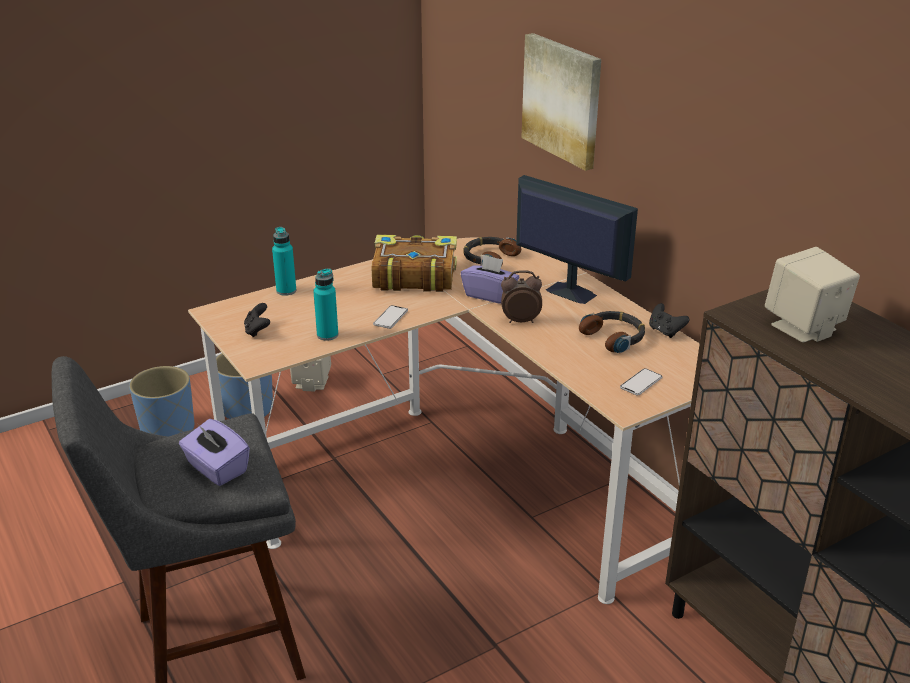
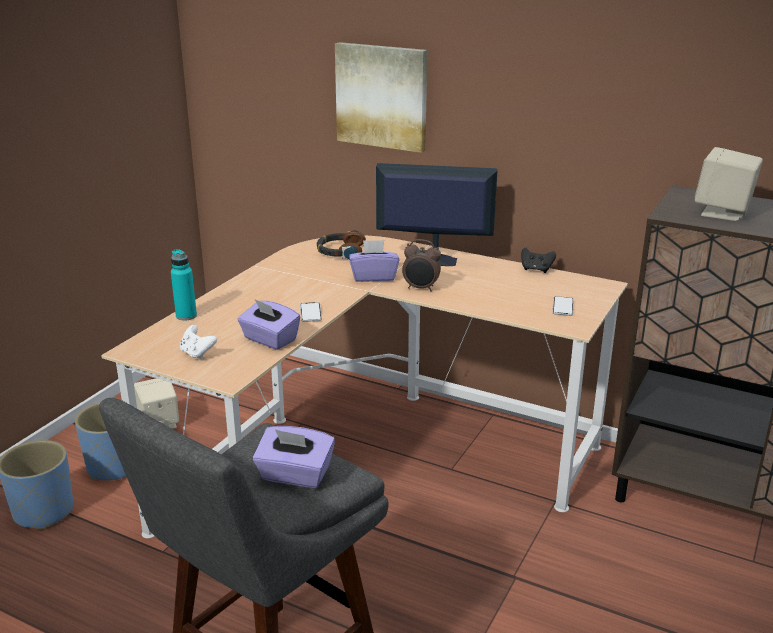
camera: 30 degrees left, 5 degrees down
black game controller [244,303,270,337] -> white game controller [180,325,217,360]
turquoise bottle [313,268,338,341] -> purple tissue box [237,299,300,350]
book [372,235,457,292] -> none
alarm clock [501,270,542,323] -> alarm clock turned 135 degrees counterclockwise [402,239,441,291]
headphones [579,311,645,353] -> none

